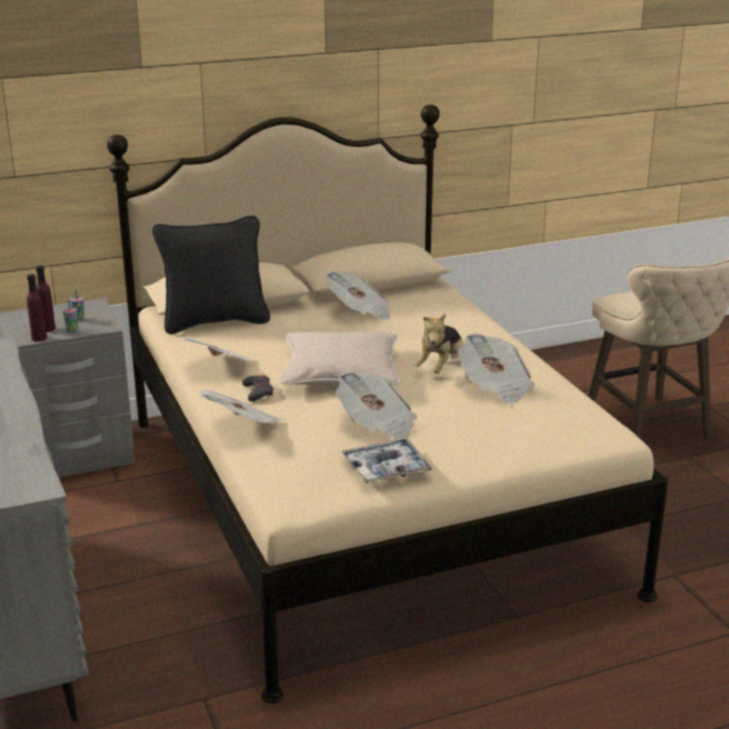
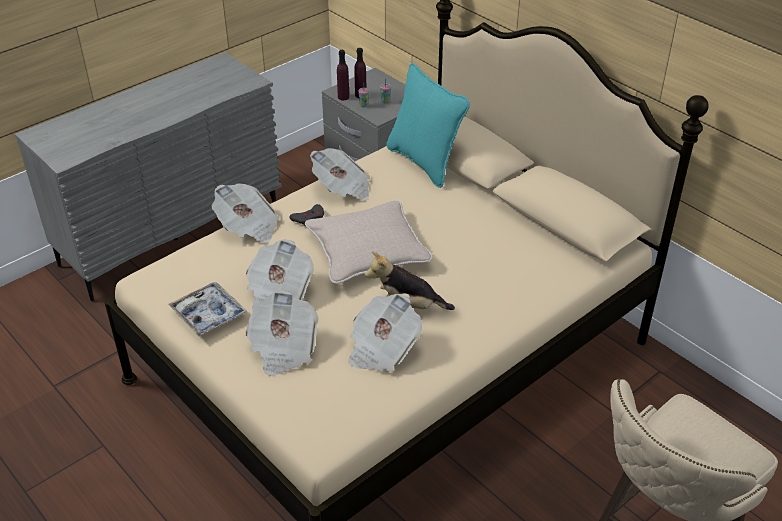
camera: 70 degrees right, 15 degrees up
black pillow [152,216,270,334] -> turquoise pillow [386,63,470,188]
newspaper [326,271,390,320] -> newspaper moved to [245,290,319,376]

